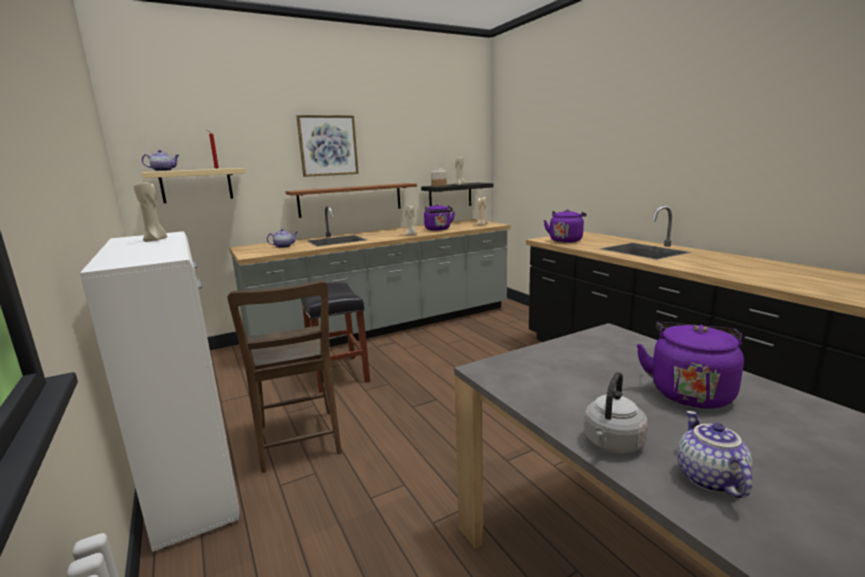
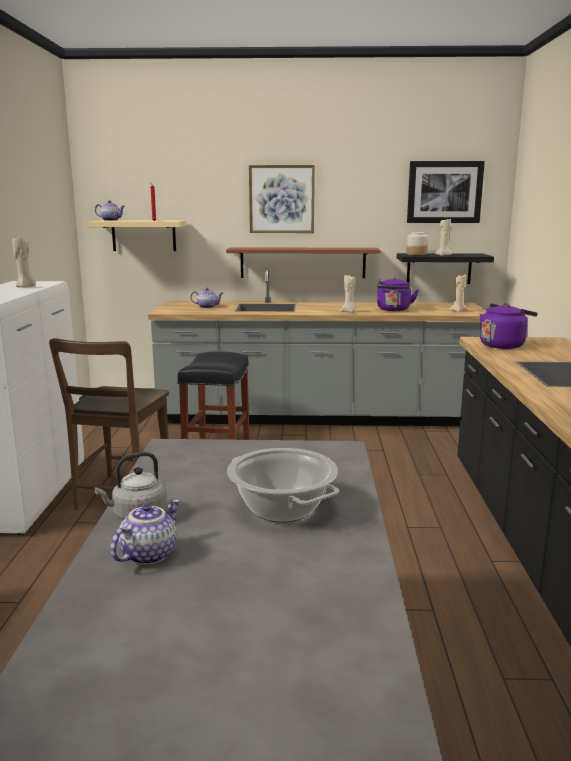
camera: 30 degrees right, 0 degrees up
purple kettle [636,322,744,409] -> cooking pot [227,448,339,522]
none -> picture [407,161,485,223]

